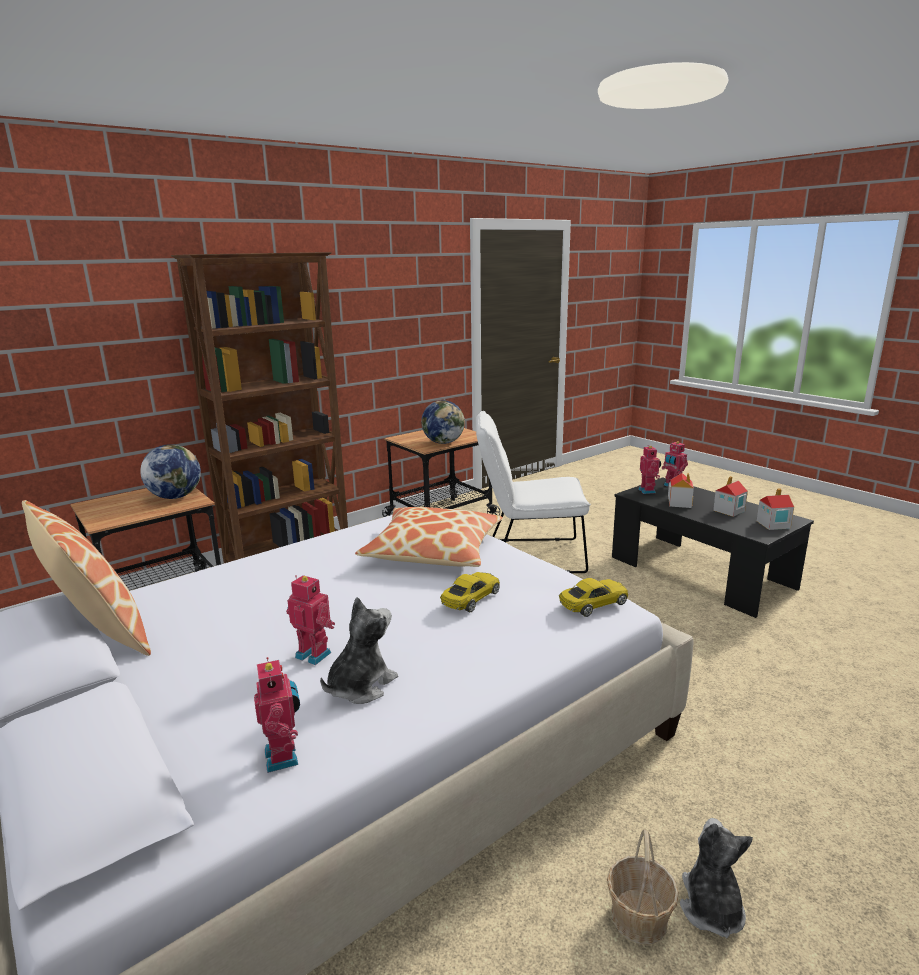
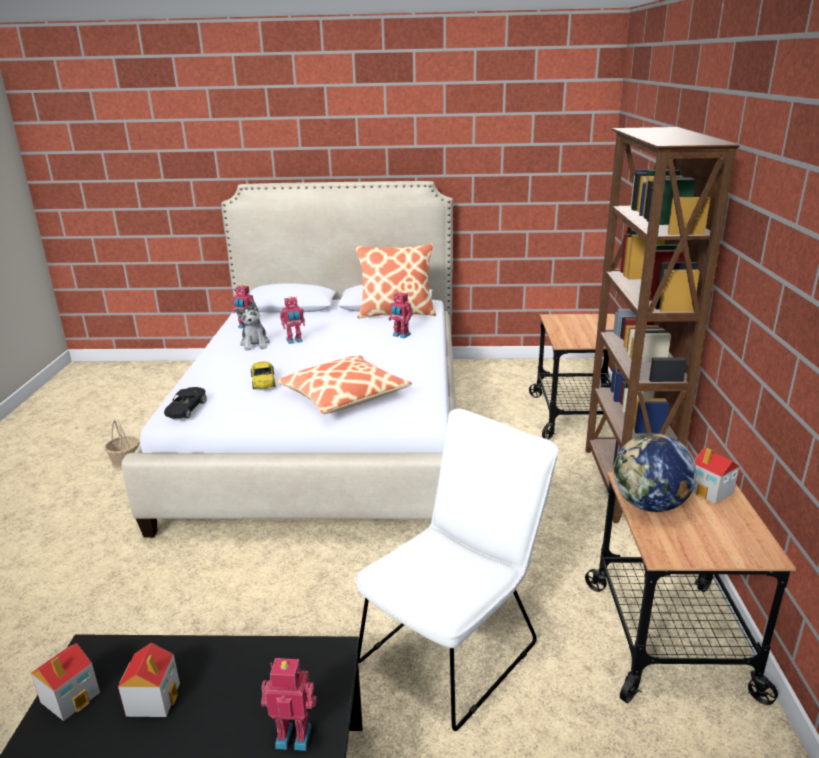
camera: 130 degrees right, 5 degrees up
globe [140,444,201,499] -> none
yellow toy car [559,578,628,617] -> black toy car [164,387,207,419]
toy robot [638,445,661,494] -> toy robot moved to [389,291,413,338]
toy house [668,473,694,508] -> toy house moved to [693,448,739,504]
plush toy [680,818,753,938] -> none

